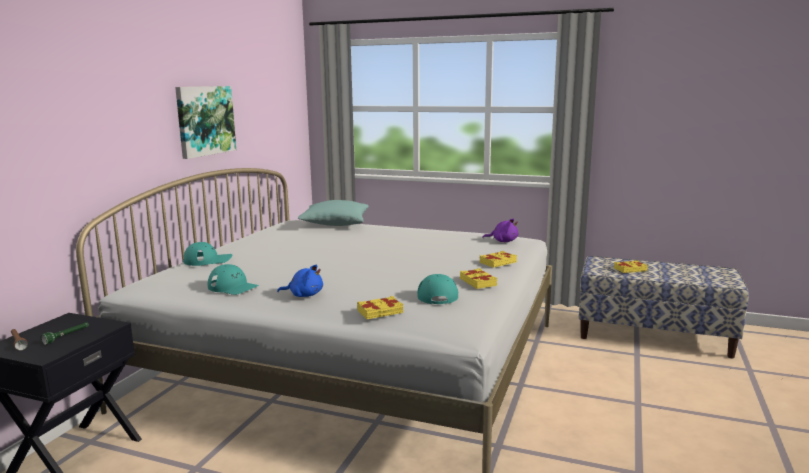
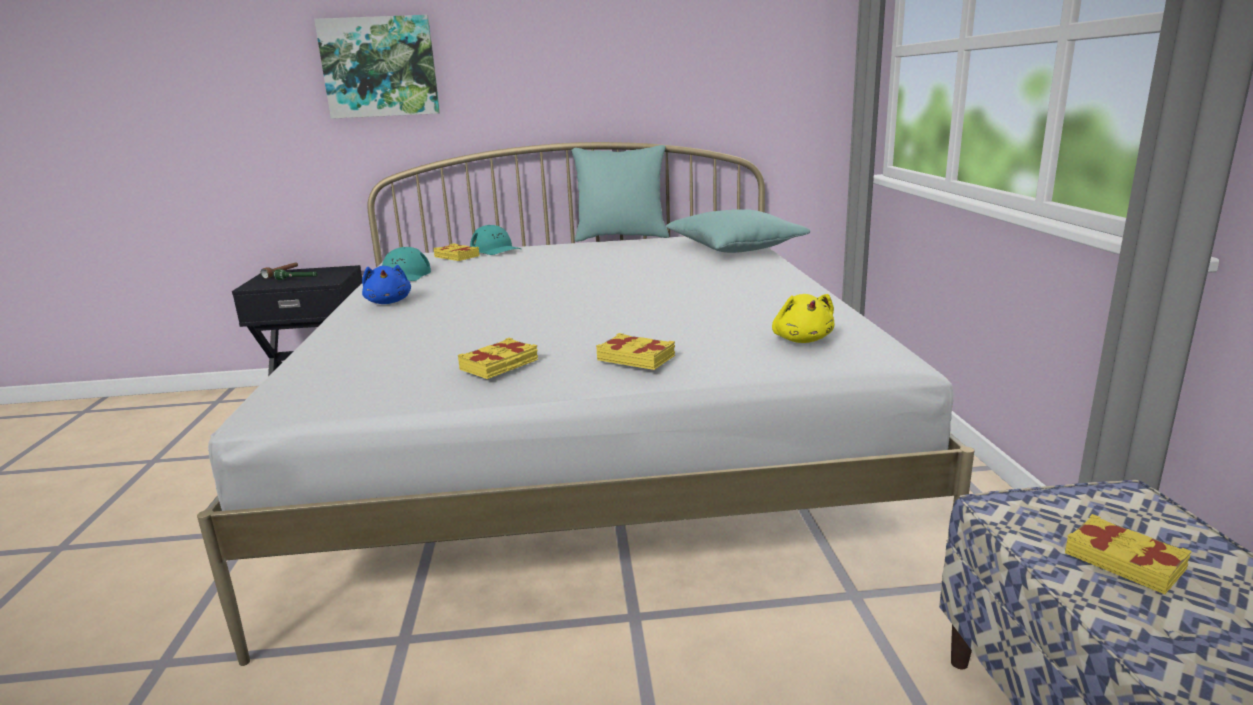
camera: 65 degrees right, 5 degrees up
picture [175,86,236,159] -> picture moved to [314,15,440,119]
yellow book [357,296,403,319] -> yellow book moved to [433,243,480,261]
turquoise cap [417,274,458,304] -> none
purple plush toy [482,219,518,242] -> yellow plush toy [772,294,834,343]
none -> turquoise pillow [571,145,669,242]

